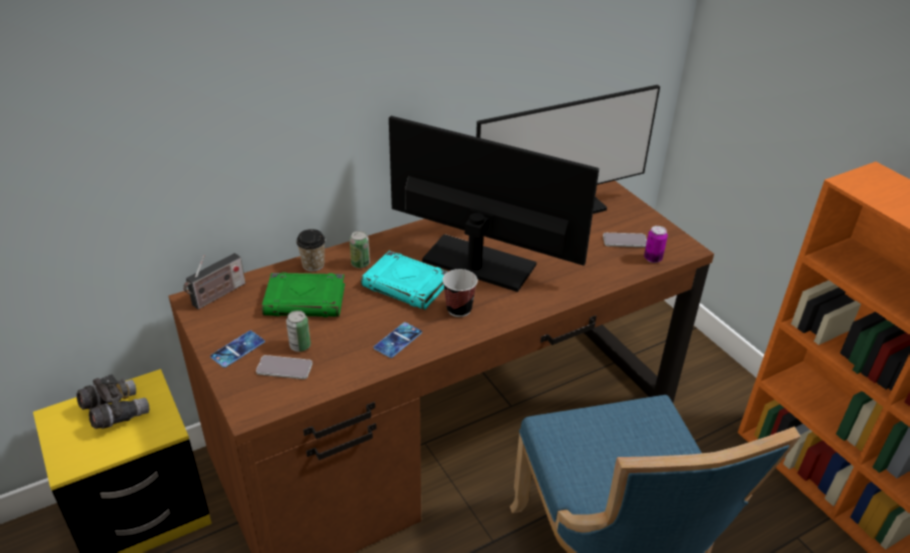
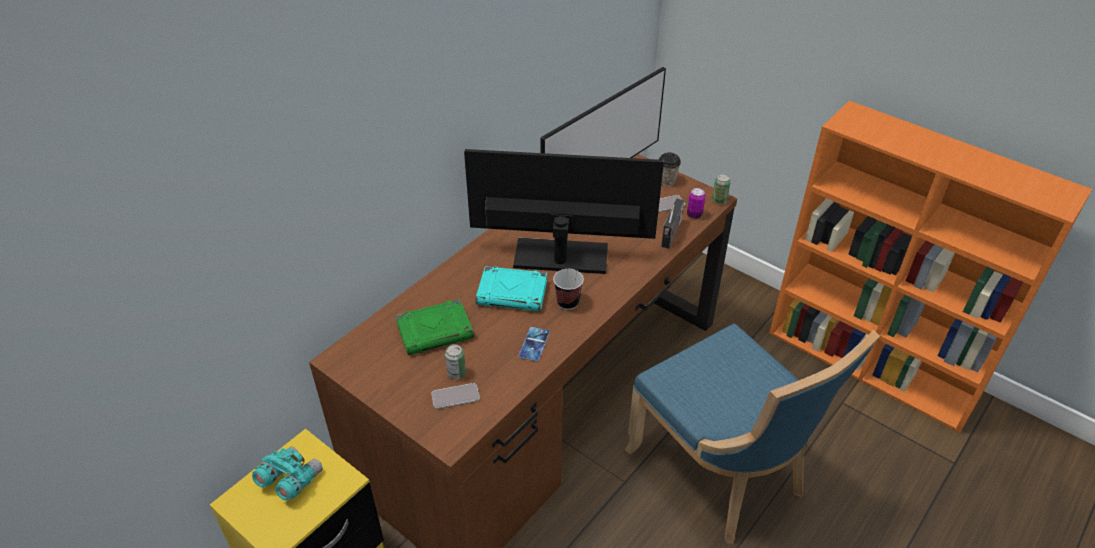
camera: 20 degrees left, 5 degrees up
grey binoculars [77,374,149,429] -> turquoise binoculars [252,447,323,501]
radio [183,253,245,309] -> radio moved to [661,198,684,249]
phone [210,331,265,368] -> none
cup [296,229,325,271] -> cup moved to [658,152,681,186]
can [350,231,370,268] -> can moved to [712,174,731,204]

